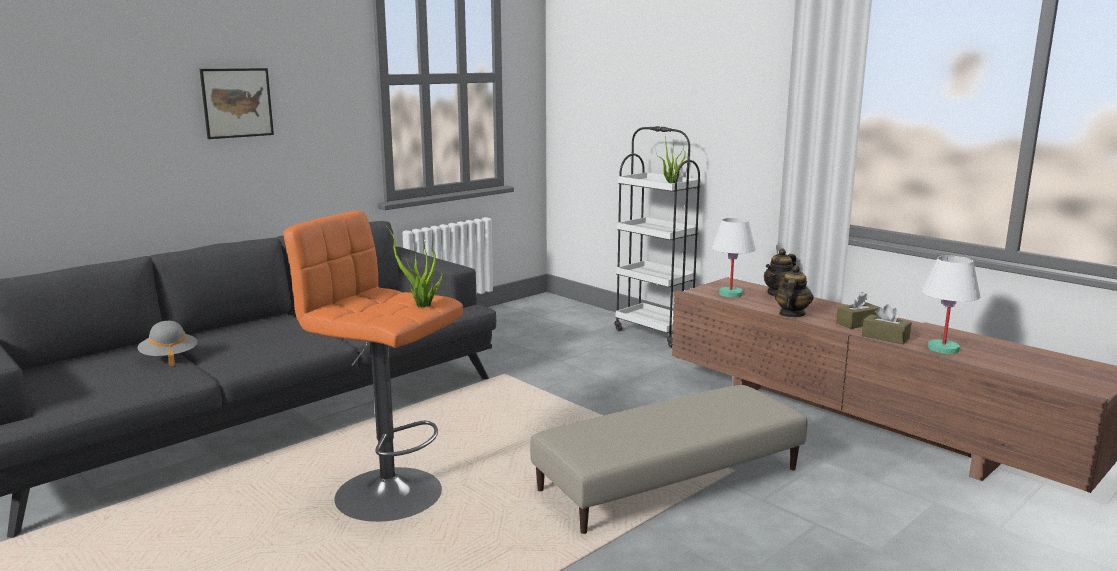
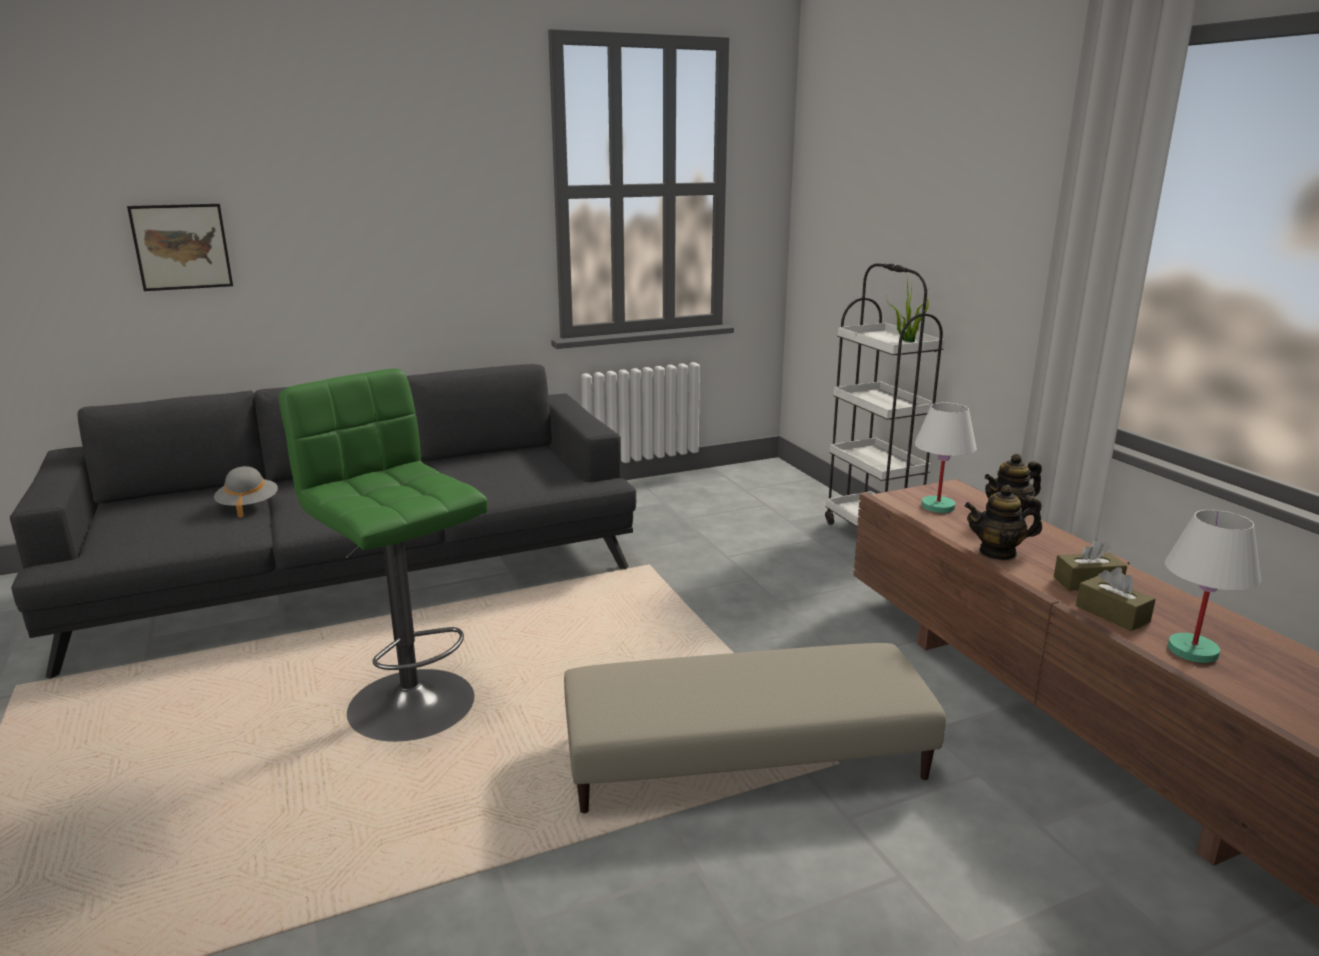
camera: 20 degrees right, 5 degrees up
picture [200,68,274,139] -> picture moved to [127,204,233,291]
orange stool [283,211,463,522] -> green stool [279,369,488,742]
potted plant [387,227,442,308] -> none
teapot [774,265,814,317] -> teapot turned 135 degrees counterclockwise [965,485,1042,560]

